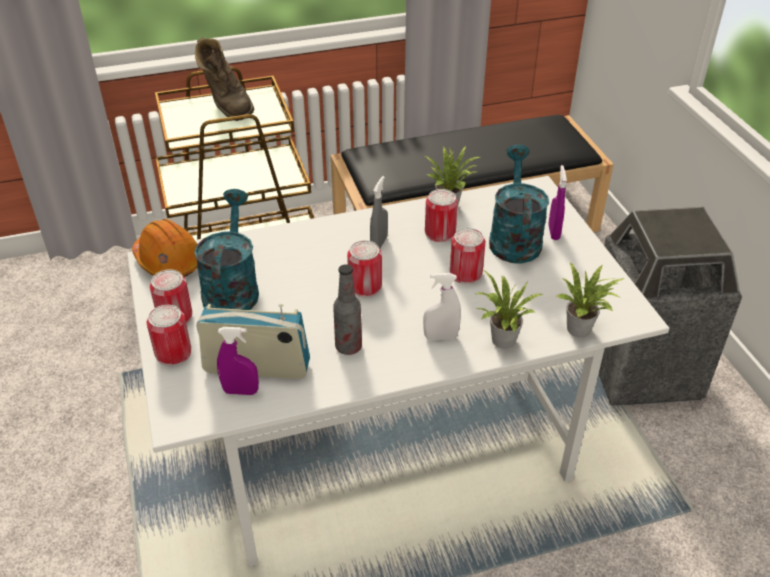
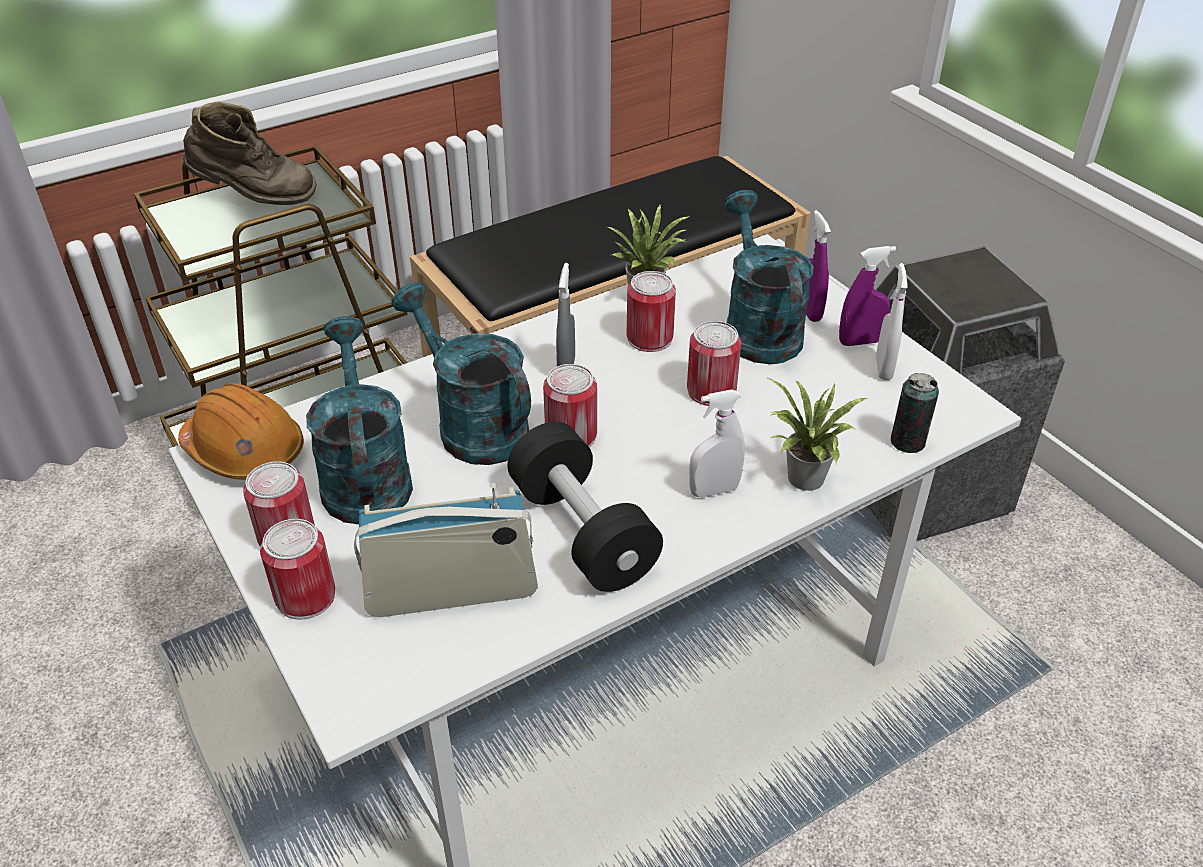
camera: 15 degrees left, 0 degrees up
brown boot [195,37,254,121] -> brown boot turned 45 degrees counterclockwise [183,101,317,205]
purple spray bottle [217,327,259,395] -> purple spray bottle moved to [839,246,896,346]
bottle [333,264,362,355] -> black dumbbell [507,422,663,592]
potted plant [555,262,625,338] -> can [891,373,939,453]
none -> turquoise watering can [391,282,531,465]
none -> white spray bottle [876,263,908,380]

